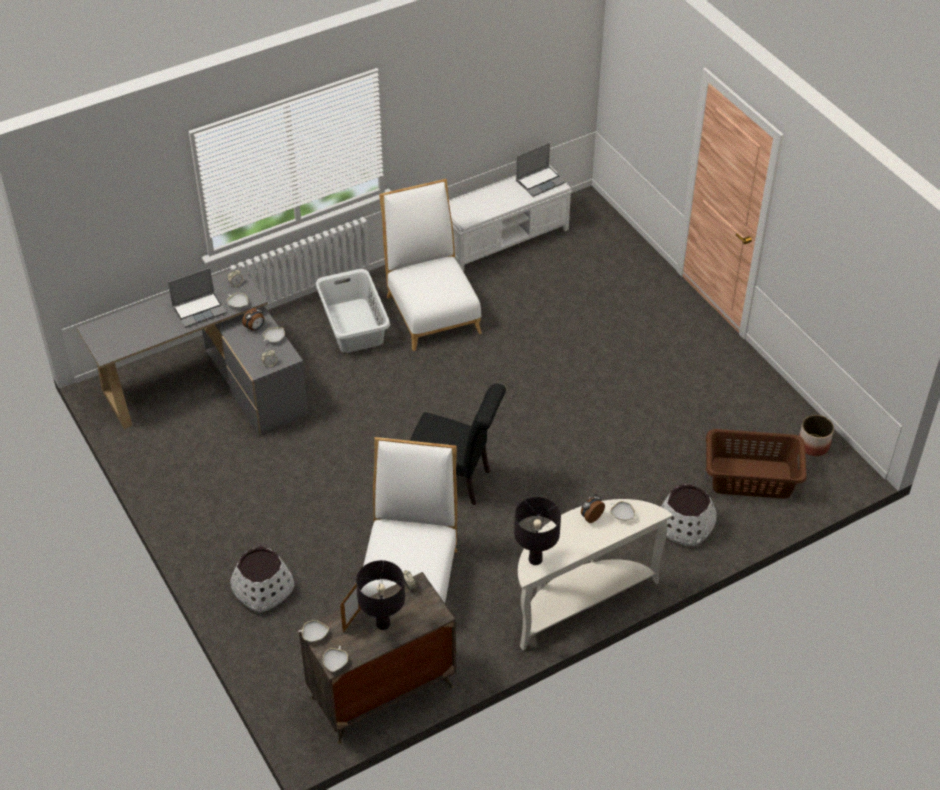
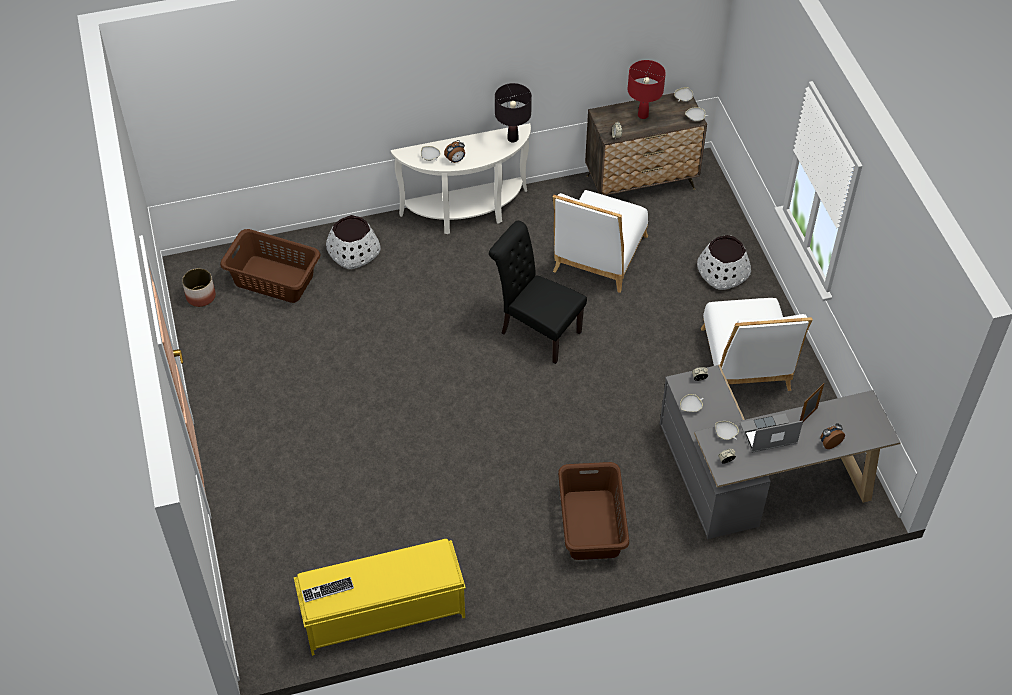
camera: 165 degrees left, 5 degrees up
alarm clock [242,306,265,331] -> alarm clock moved to [820,423,845,449]
white laundry basket [316,269,390,353] -> brown laundry basket [558,462,629,560]
picture frame [340,584,361,633] -> picture frame moved to [800,383,824,422]
black table lamp [356,560,405,630] -> red table lamp [628,60,666,119]
white chair [379,179,482,351] -> white chair moved to [701,298,813,391]
white bench [449,164,573,271] -> yellow bench [294,539,466,656]
laptop [516,143,566,197] -> keyboard [302,577,354,602]

